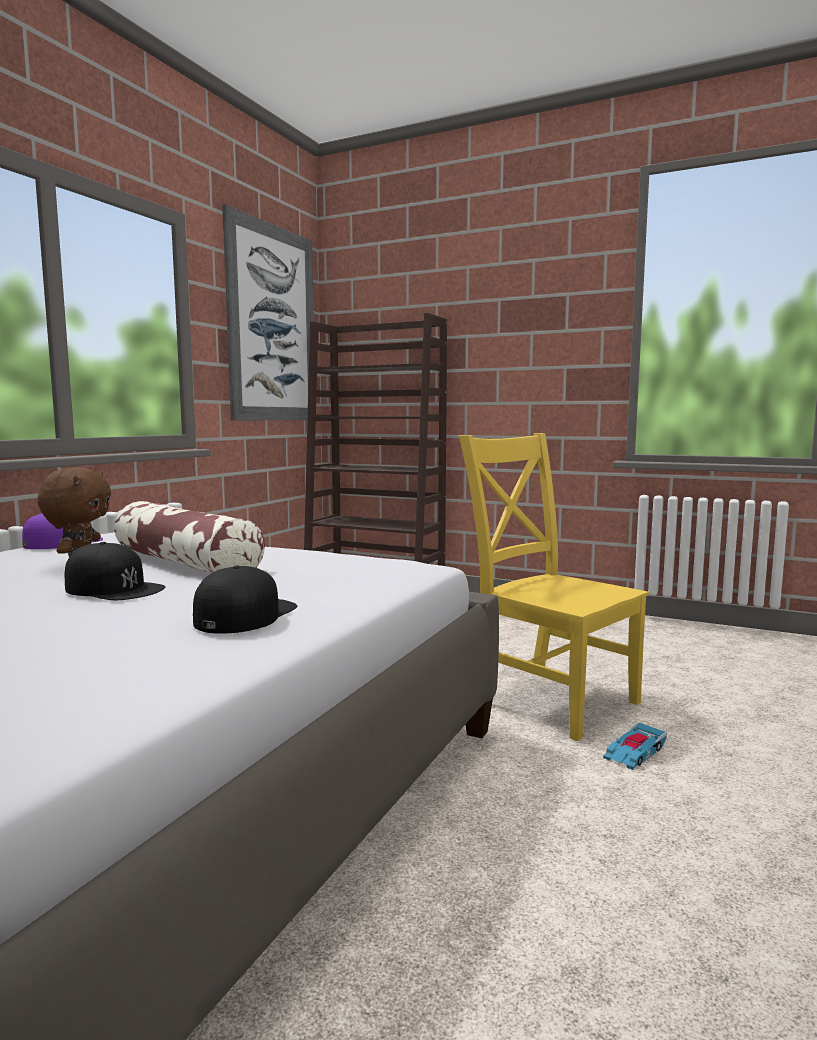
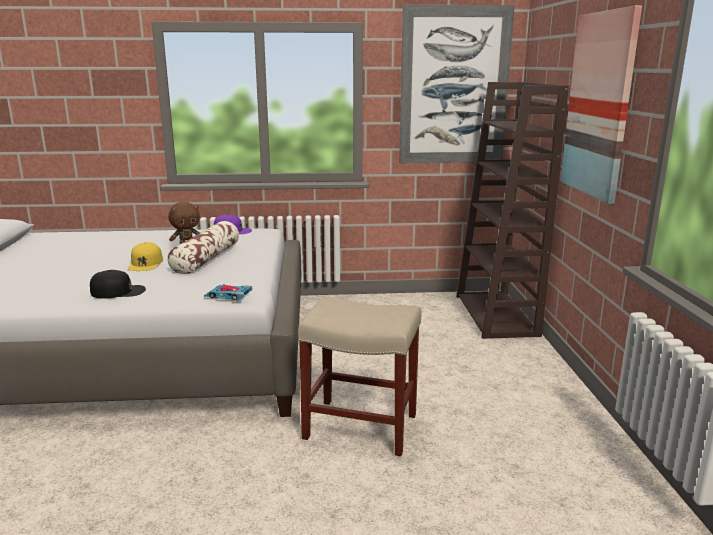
camera: 60 degrees right, 10 degrees up
black cap [65,542,165,600] -> yellow cap [127,242,163,271]
yellow chair [459,433,649,741] -> beige stool [298,297,421,456]
toy car [603,722,667,770] -> toy car moved to [204,284,252,301]
none -> picture [561,5,642,204]

